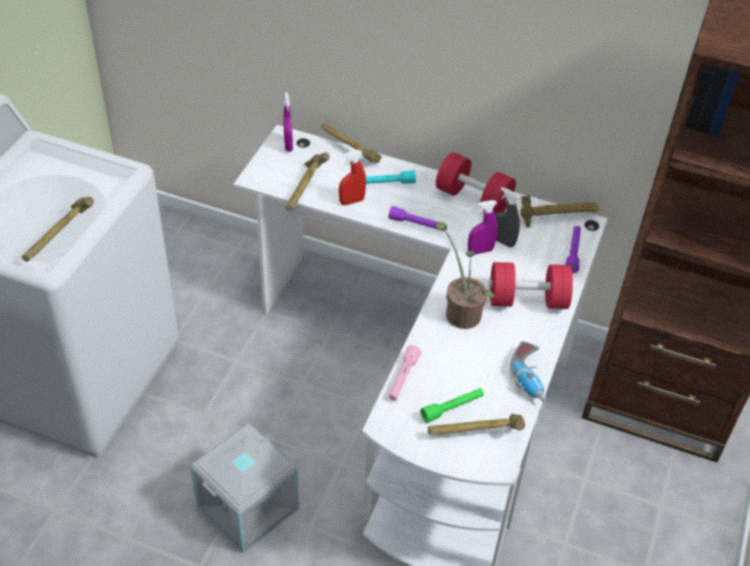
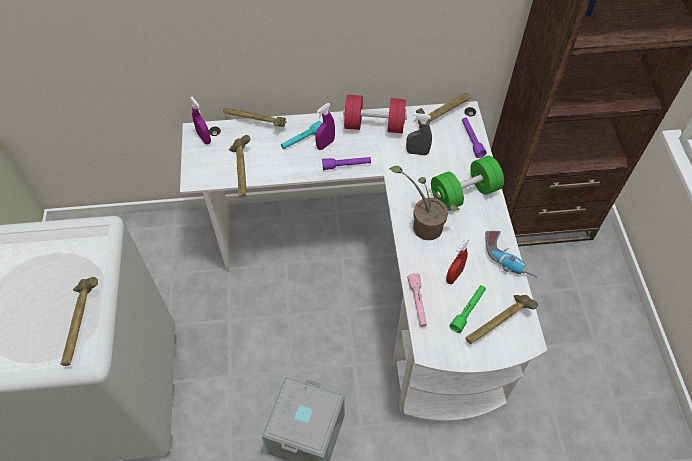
camera: 25 degrees left, 10 degrees up
red spray bottle [339,150,366,205] -> red spray bottle moved to [446,238,469,284]
purple spray bottle [468,200,498,255] -> purple spray bottle moved to [315,103,335,150]
red dumbbell [489,262,573,309] -> green dumbbell [431,156,504,211]

